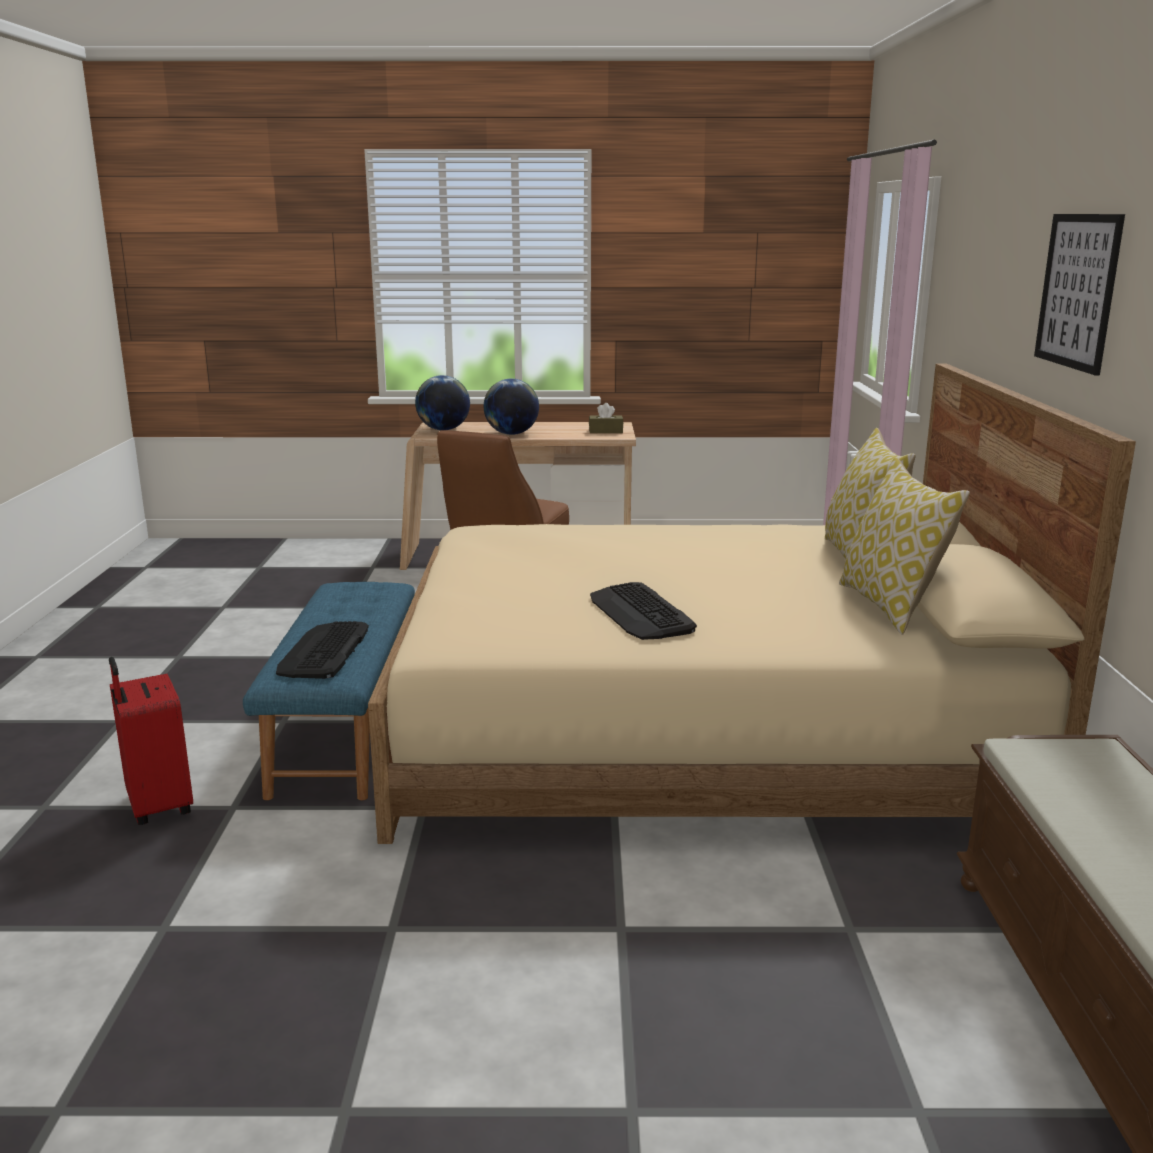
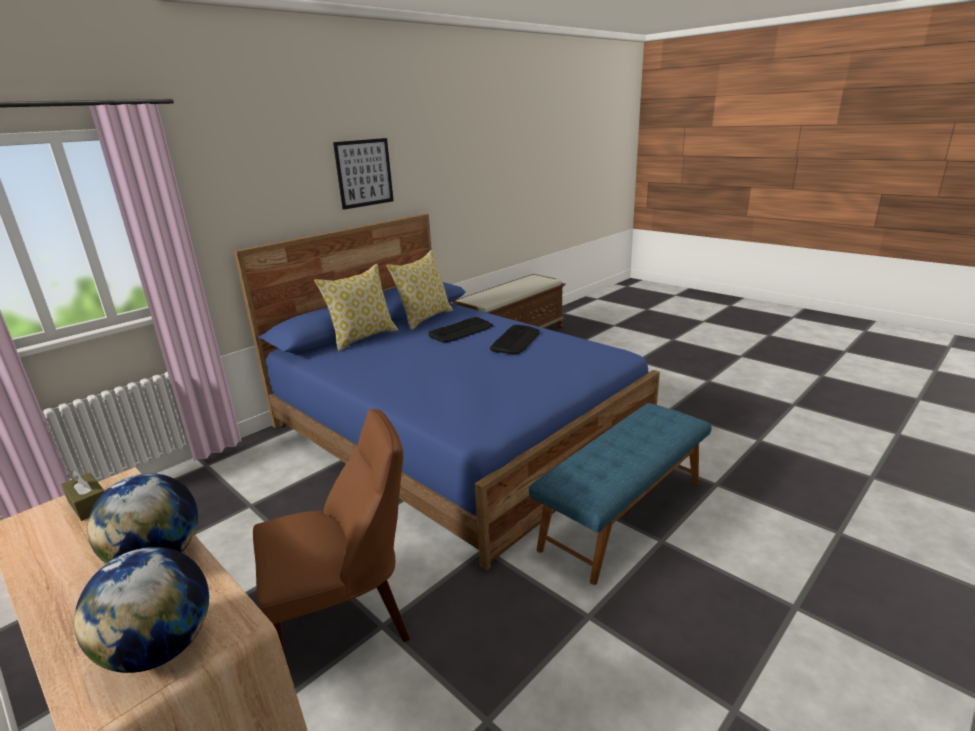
camera: 135 degrees left, 5 degrees up
red suitcase [109,657,193,825] -> none
keyboard [276,621,369,679] -> keyboard moved to [428,317,493,343]
beige bed [368,363,1136,844] -> blue bed [234,214,660,571]

